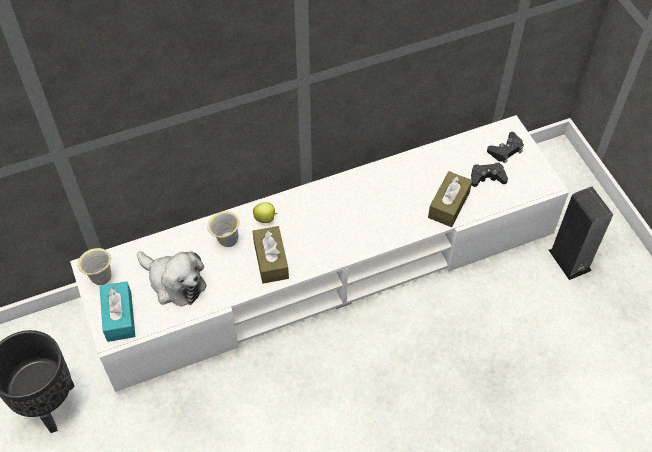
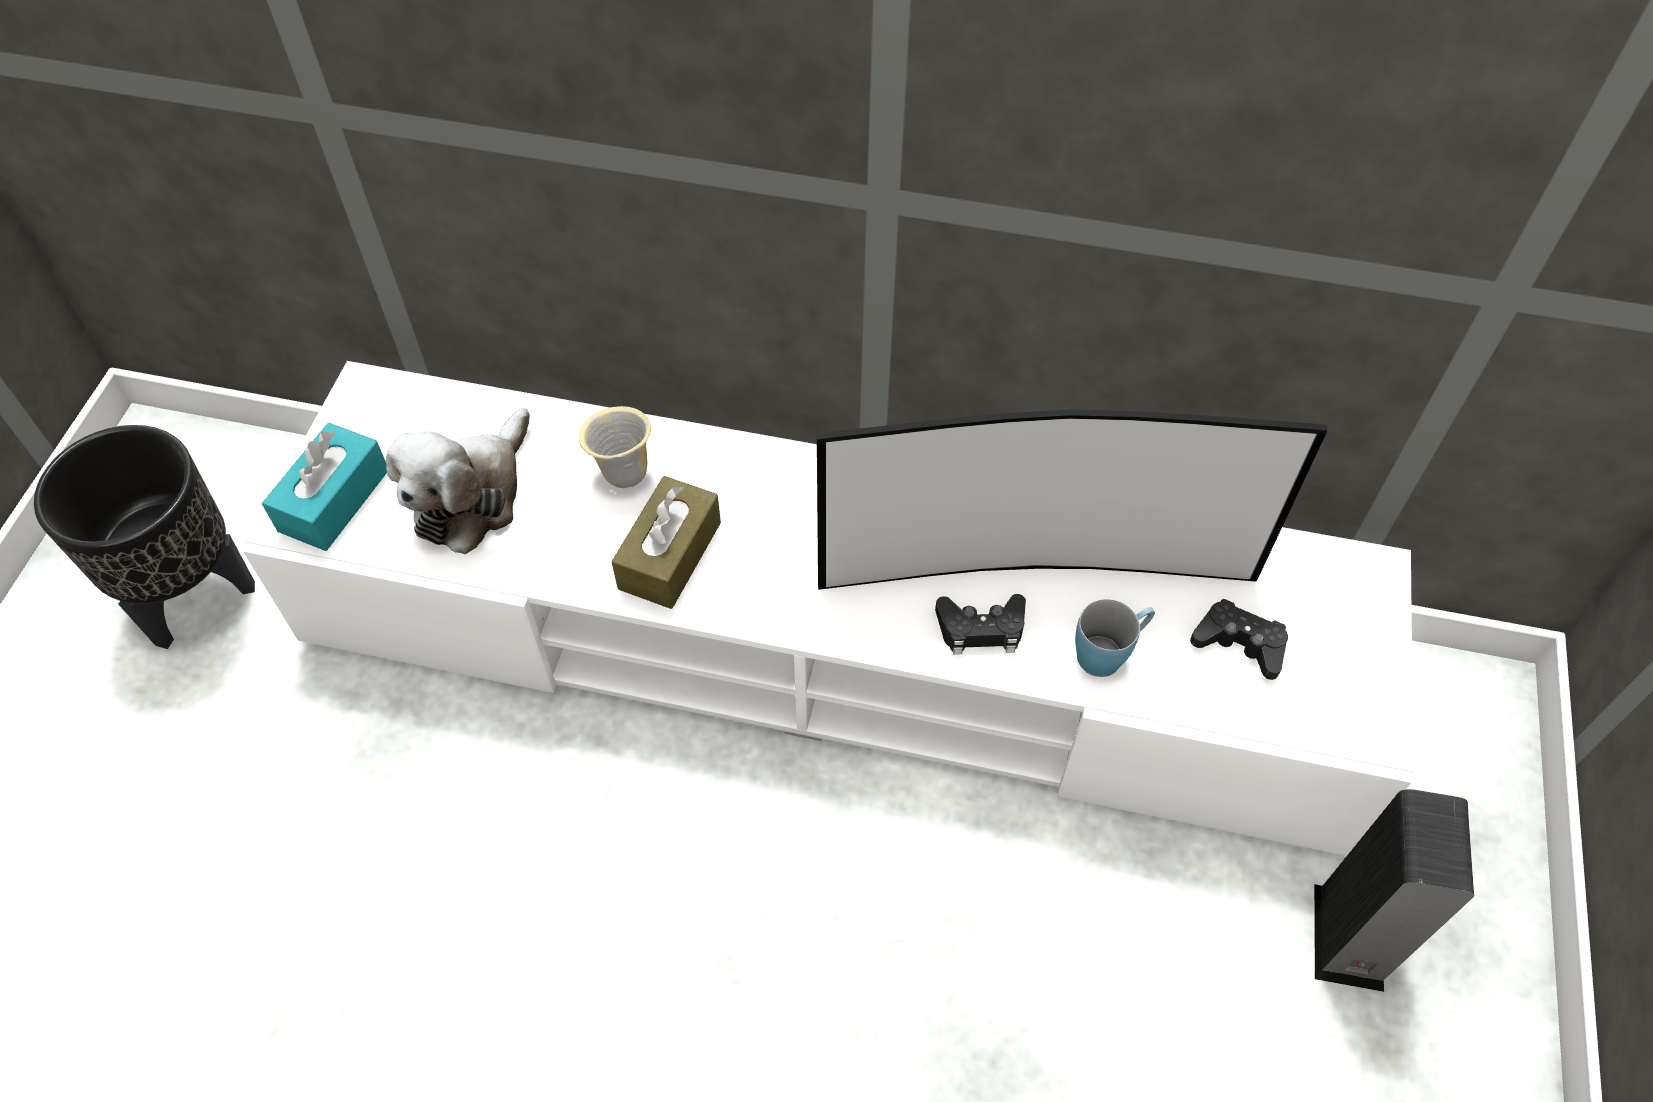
camera: 35 degrees right, 0 degrees up
beige mug [78,248,111,285] -> none
plush toy [137,251,207,306] -> plush toy turned 45 degrees clockwise [386,408,530,554]
apple [253,202,278,223] -> none
brown tissue box [428,171,472,227] -> blue mug [1075,599,1155,677]
black game controller [487,132,524,163] -> black game controller moved to [935,594,1026,655]
none -> television [817,410,1328,590]

